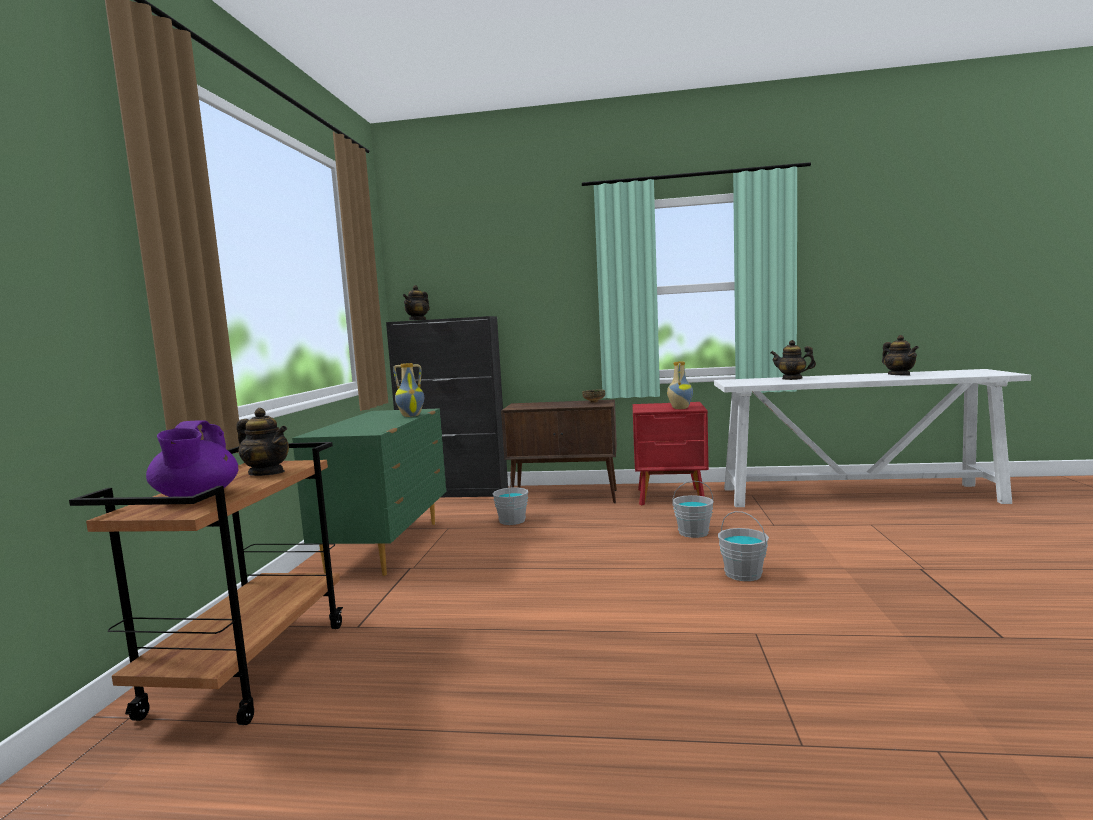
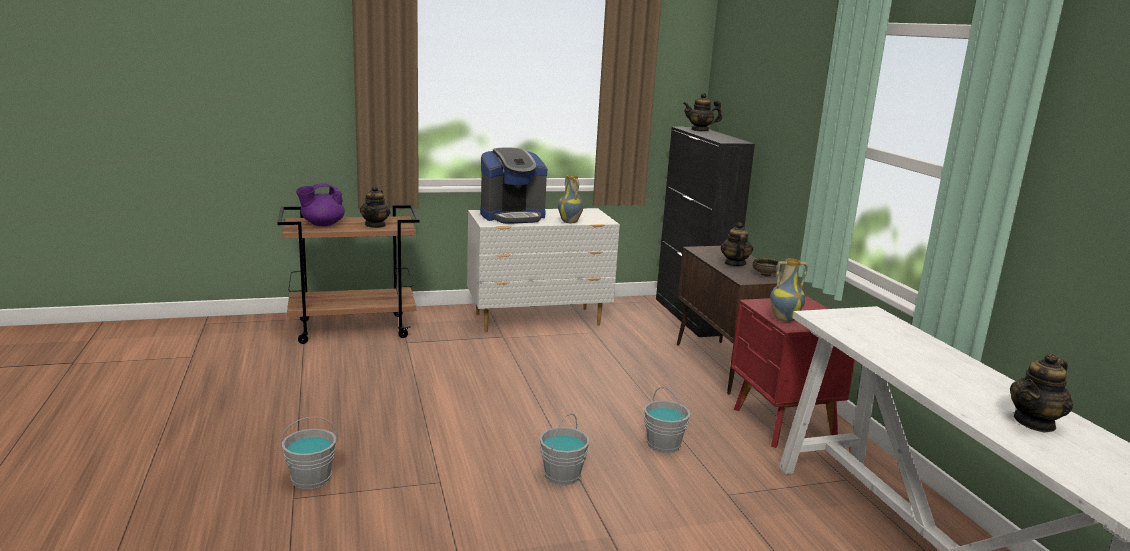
camera: 65 degrees right, 10 degrees up
green dresser [292,408,446,576] -> white dresser [467,208,620,332]
grey bucket [493,473,528,525] -> grey bucket moved to [280,417,337,489]
teapot [770,340,816,380] -> teapot moved to [721,222,753,267]
none -> coffee machine [480,148,547,224]

